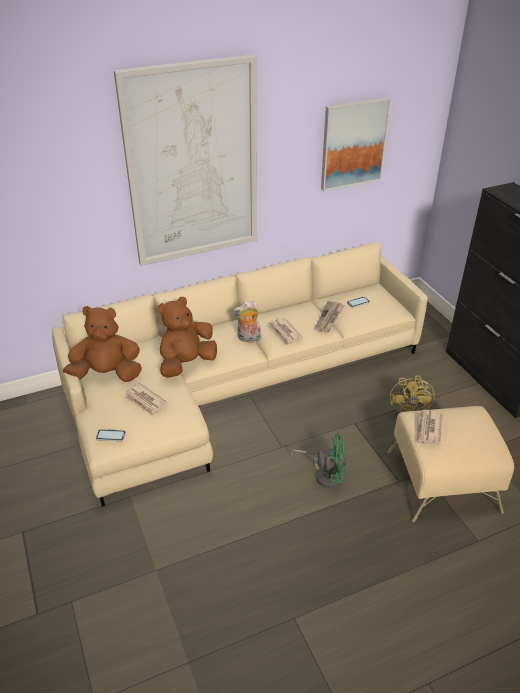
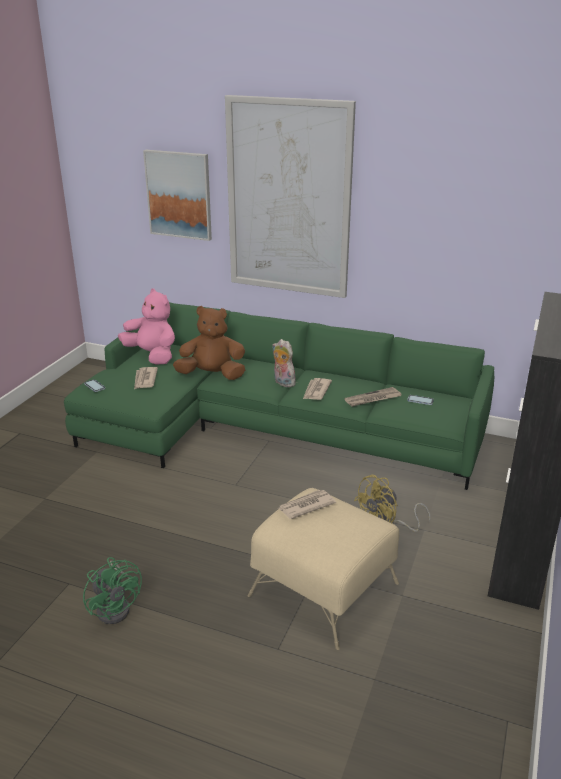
camera: 45 degrees right, 10 degrees down
beige sofa [52,242,427,507] -> green sofa [64,302,494,490]
brown plush toy [63,306,142,382] -> pink plush toy [118,288,175,365]
green fan [290,434,346,488] -> green fan moved to [83,557,142,624]
picture [321,97,391,191] -> picture moved to [143,150,212,241]

